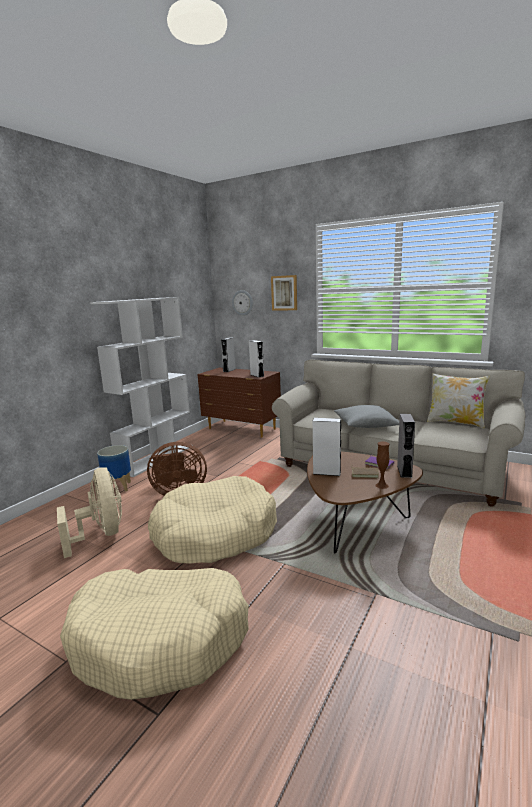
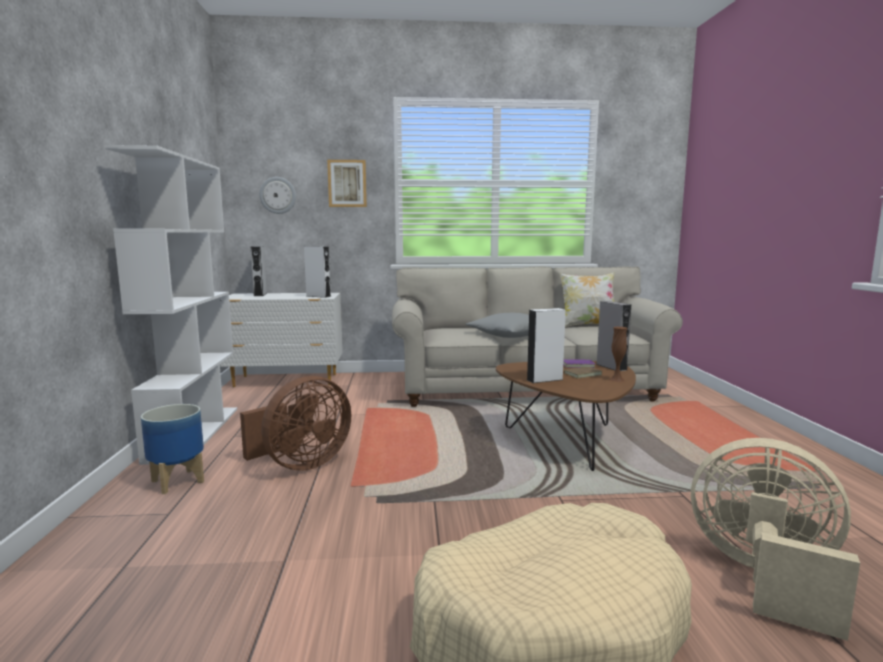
camera: 35 degrees left, 5 degrees down
beige fan [57,467,122,558] -> beige fan moved to [691,438,860,641]
beige dog bed [148,476,277,563] -> none
brown dresser [197,368,281,438] -> white dresser [220,293,343,387]

